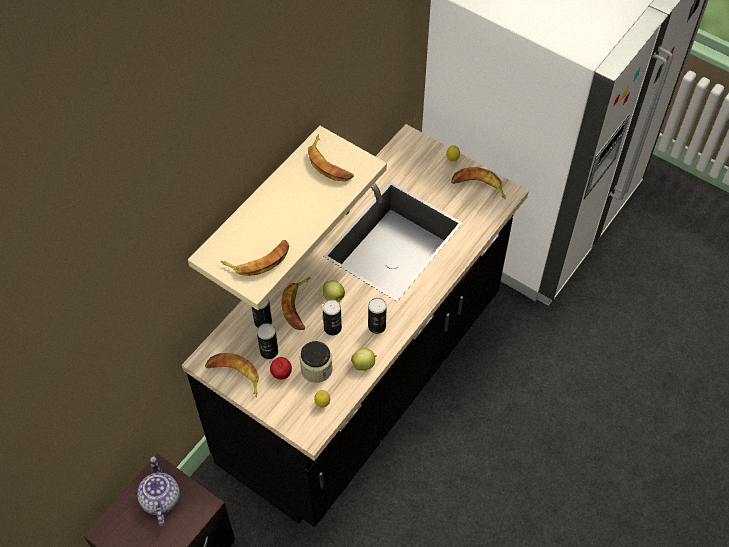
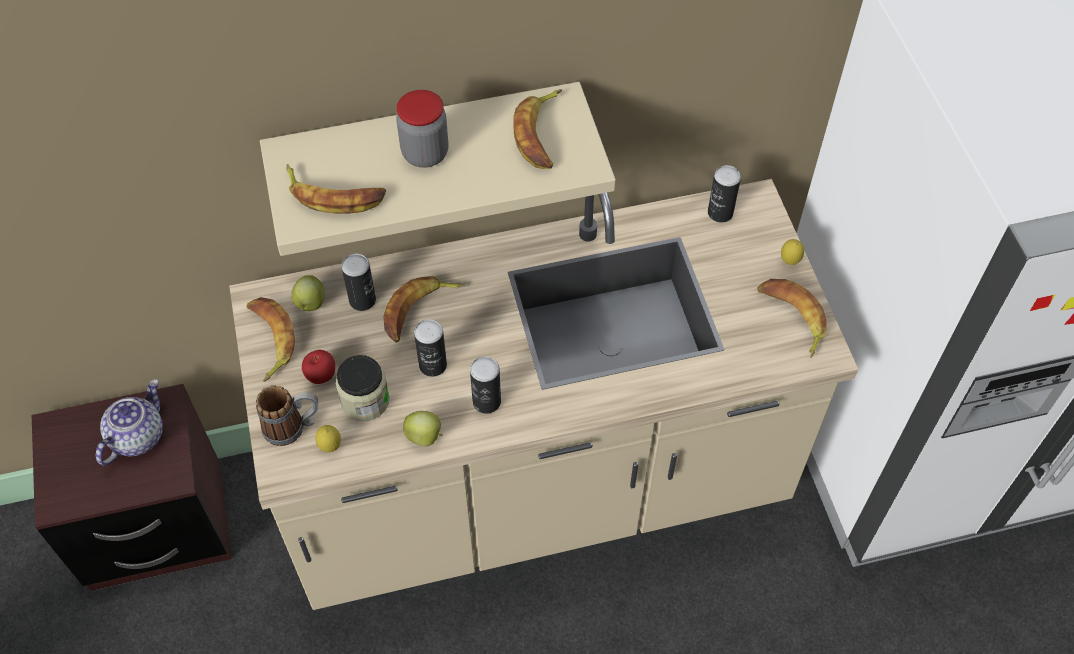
camera: 40 degrees right, 0 degrees up
black counter [182,124,529,527] -> beige counter [229,179,858,610]
can [257,323,278,359] -> can moved to [708,165,741,223]
apple [322,280,345,302] -> apple moved to [291,275,325,311]
none -> mug [256,385,318,446]
none -> jar [396,90,449,168]

